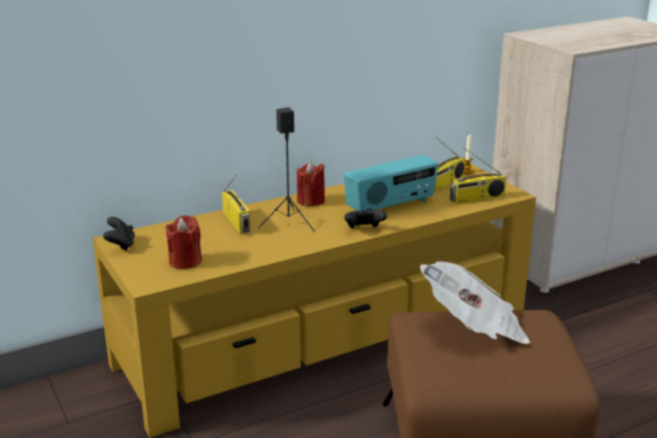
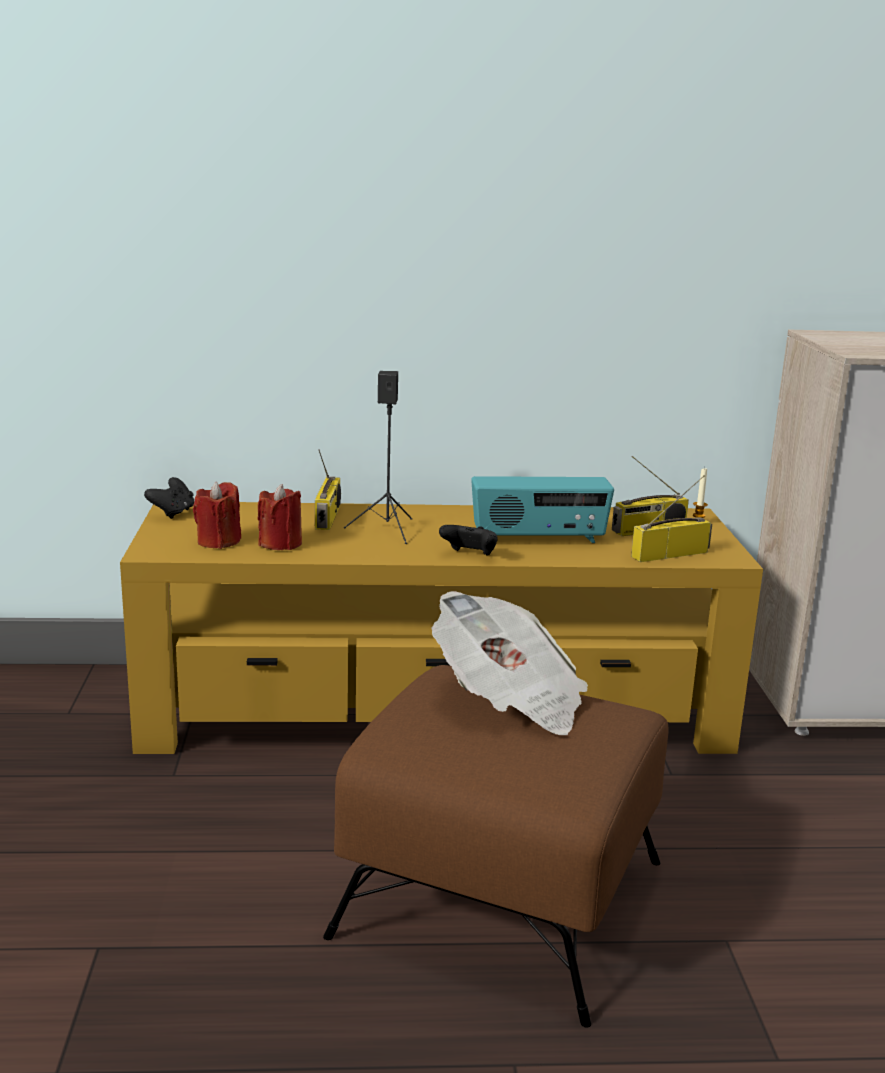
camera: 25 degrees right, 5 degrees down
red candle [297,162,325,206] -> red candle moved to [257,484,302,550]
radio [450,147,506,204] -> radio turned 150 degrees clockwise [631,475,712,562]

